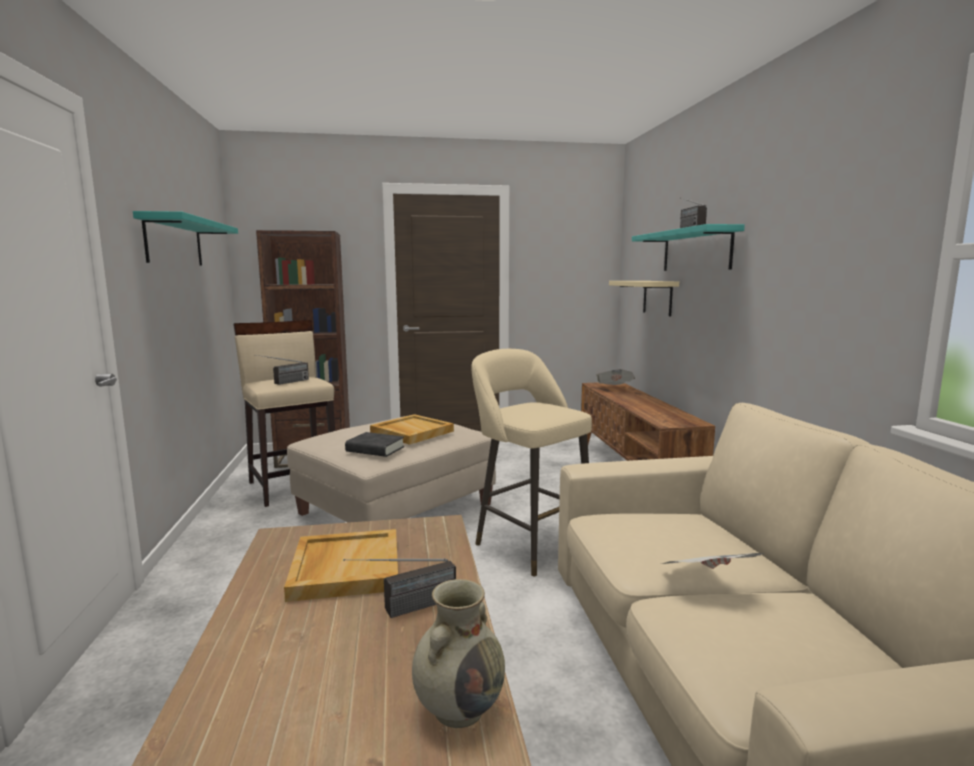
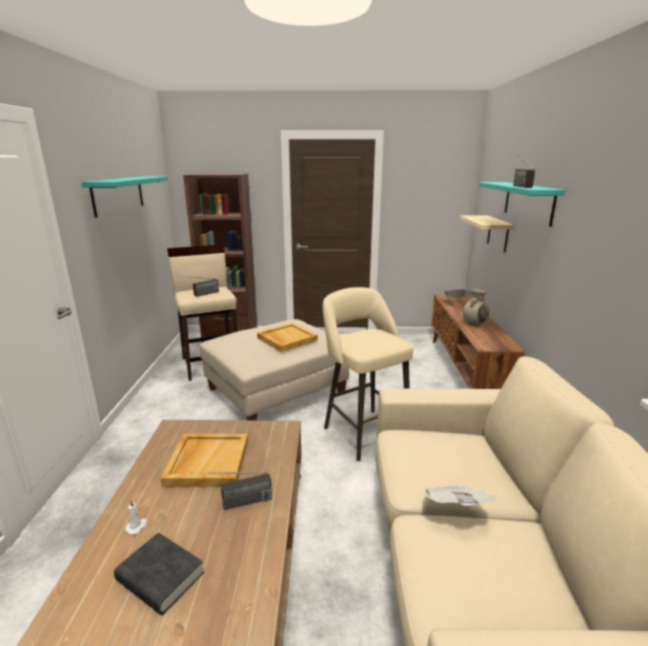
camera: 10 degrees right, 10 degrees up
black book [345,432,404,457] -> black book moved to [114,532,204,615]
beige vase [412,579,505,728] -> beige vase moved to [463,289,489,326]
none -> white candle [126,500,147,535]

